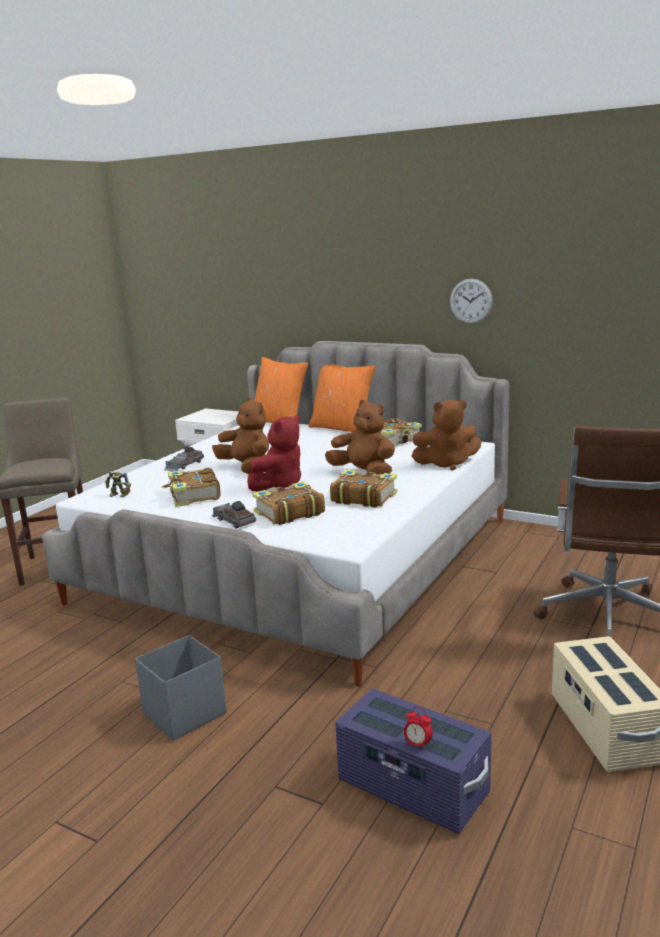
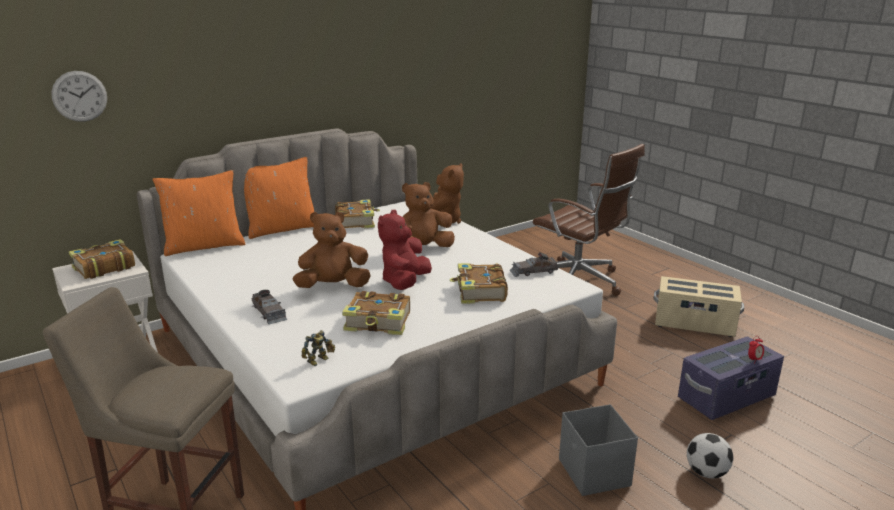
camera: 65 degrees left, 5 degrees up
grey toy car [212,501,256,528] -> grey toy car moved to [510,252,558,277]
red plush toy [247,415,301,492] -> red plush toy turned 135 degrees counterclockwise [378,210,432,290]
book [330,470,397,508] -> book moved to [69,239,135,279]
wall clock [450,279,493,324] -> wall clock moved to [51,71,107,122]
none -> football [687,433,733,478]

